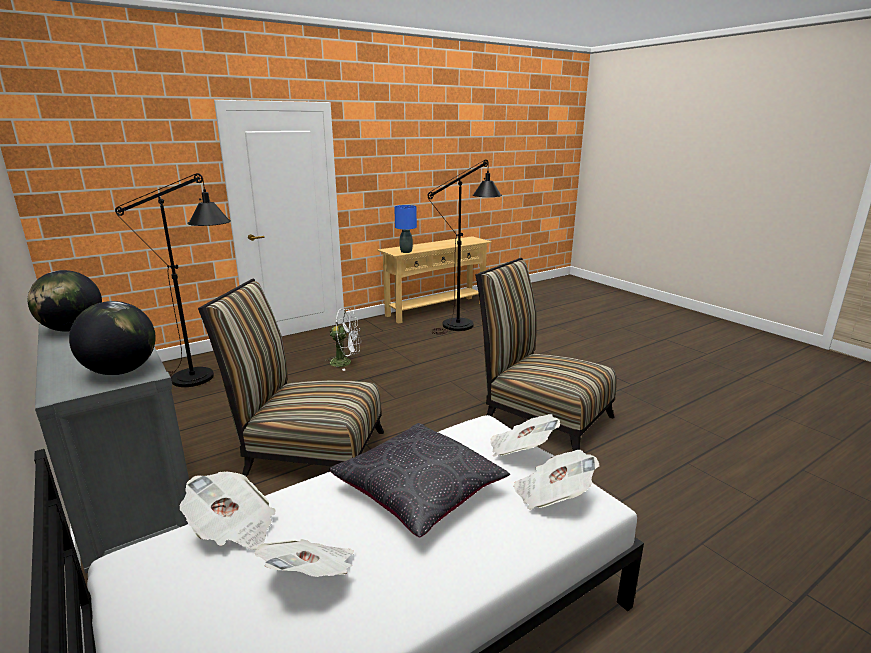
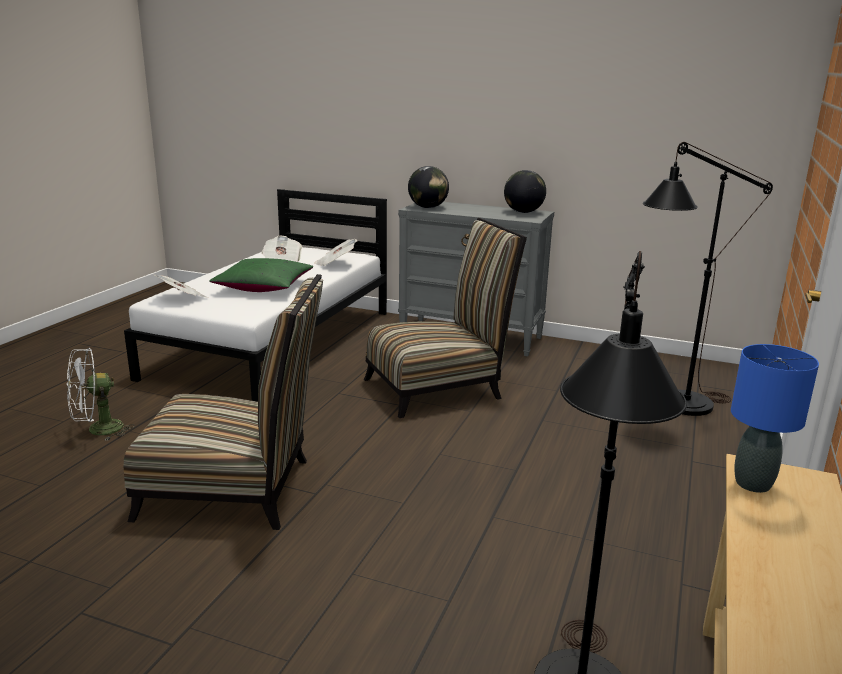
camera: 145 degrees right, 0 degrees up
white fan [326,309,361,371] -> white fan moved to [67,348,135,441]
black pillow [329,423,510,537] -> green pillow [209,258,313,292]
newspaper [490,414,560,457] -> none

